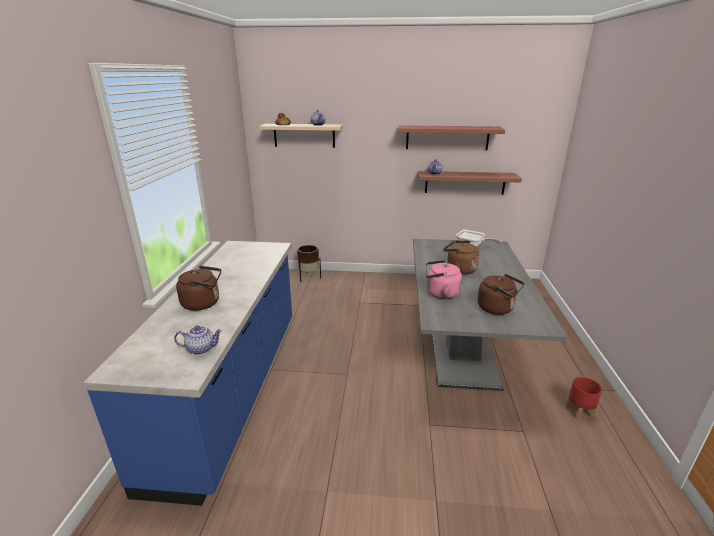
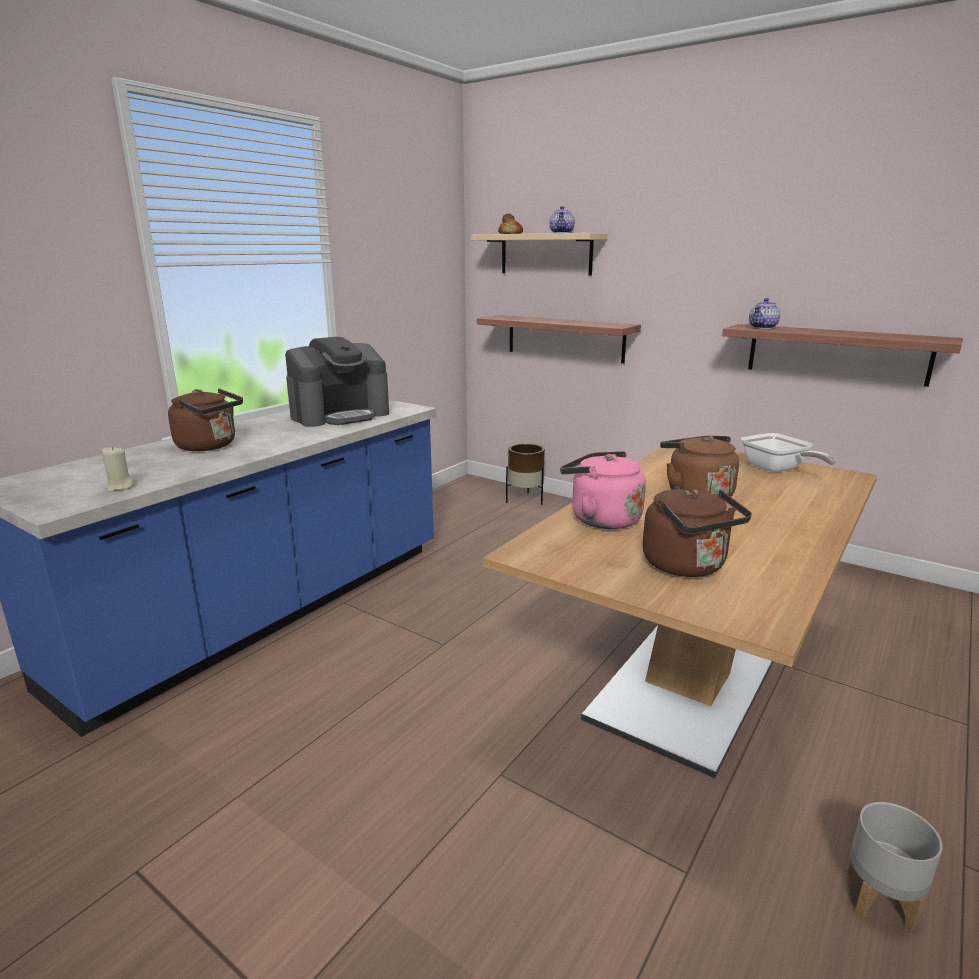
camera: 30 degrees right, 5 degrees down
teapot [174,325,222,355] -> beige candle [102,446,135,492]
shelf [398,125,505,150] -> shelf moved to [477,315,641,363]
grey dining table [413,239,568,391] -> brown dining table [483,447,877,778]
red planter [566,377,602,421] -> grey planter [847,802,943,931]
none -> coffee machine [285,337,389,427]

